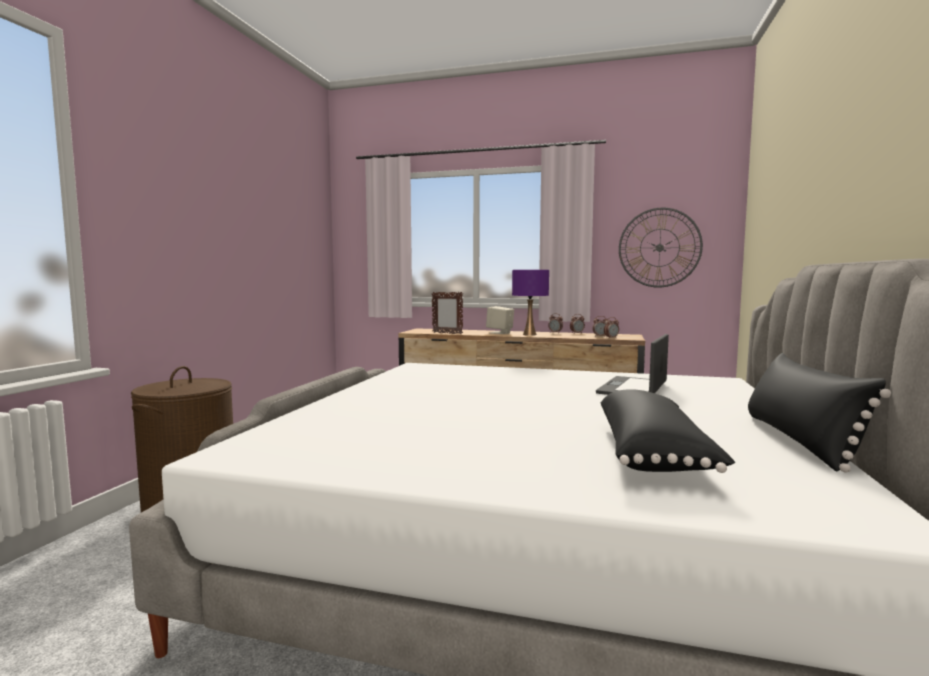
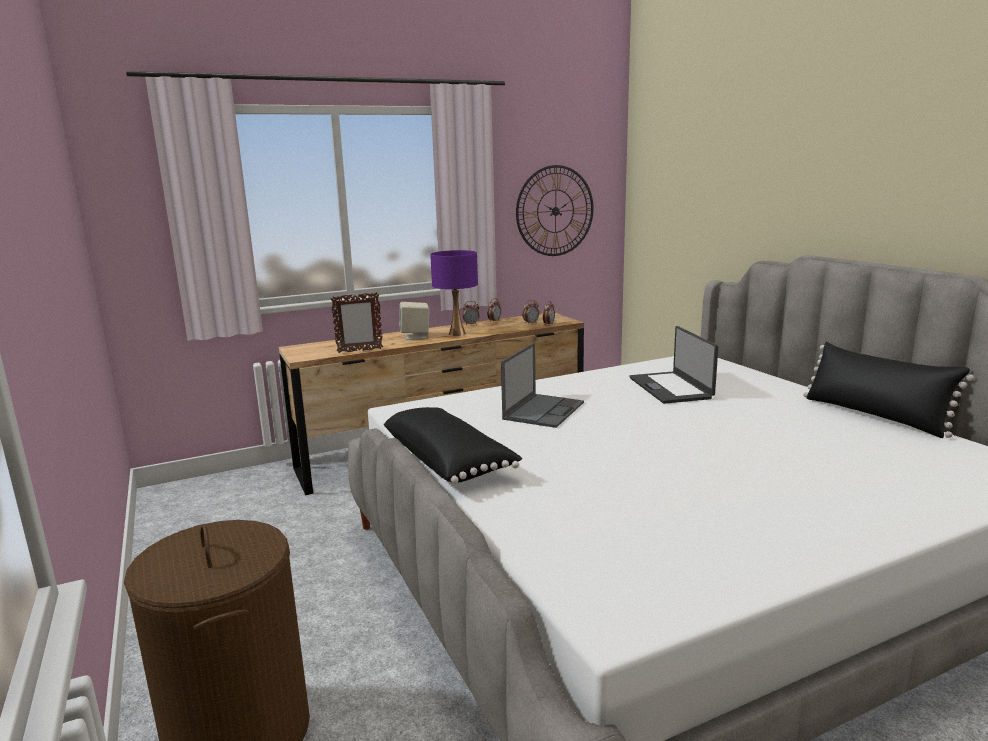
camera: 40 degrees left, 10 degrees up
black pillow [601,389,735,473] -> black pillow moved to [383,407,522,484]
none -> laptop [501,343,584,428]

